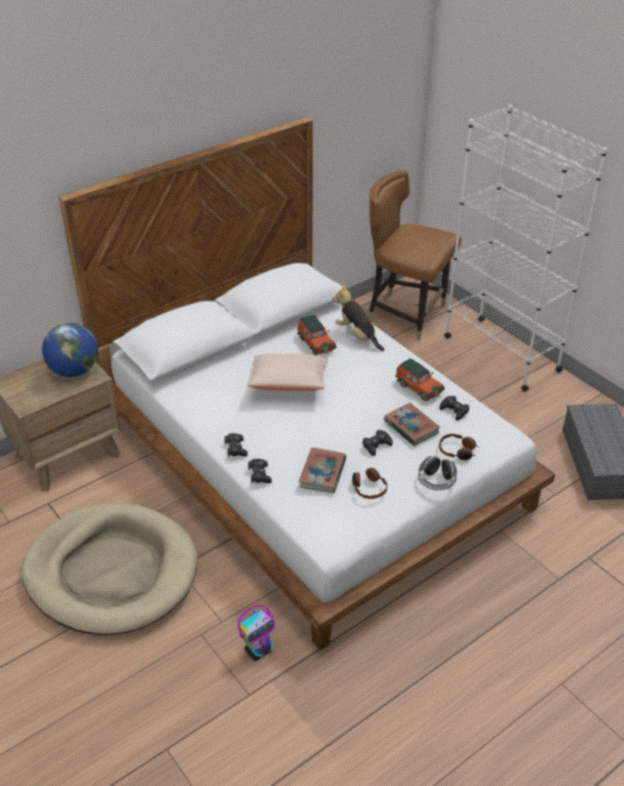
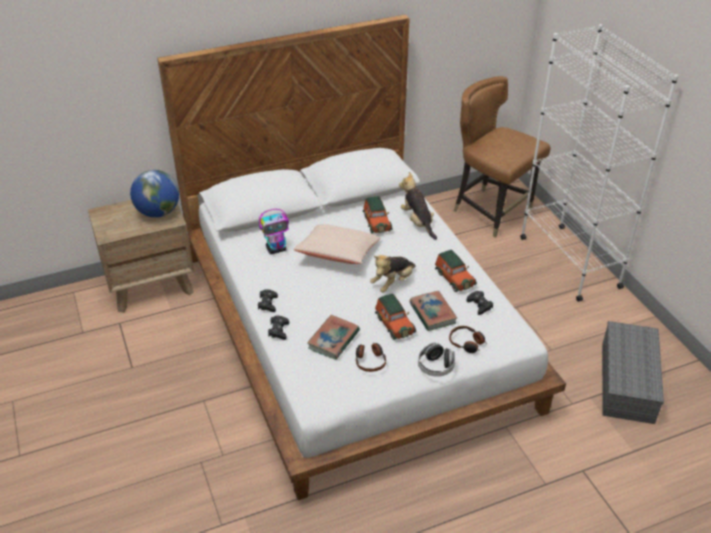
camera: 15 degrees right, 0 degrees up
beige dog bed [22,503,198,635] -> none
toy robot [238,605,275,661] -> toy robot moved to [259,209,289,254]
black game controller [363,430,393,456] -> toy car [375,294,416,340]
none -> plush toy [370,255,416,293]

